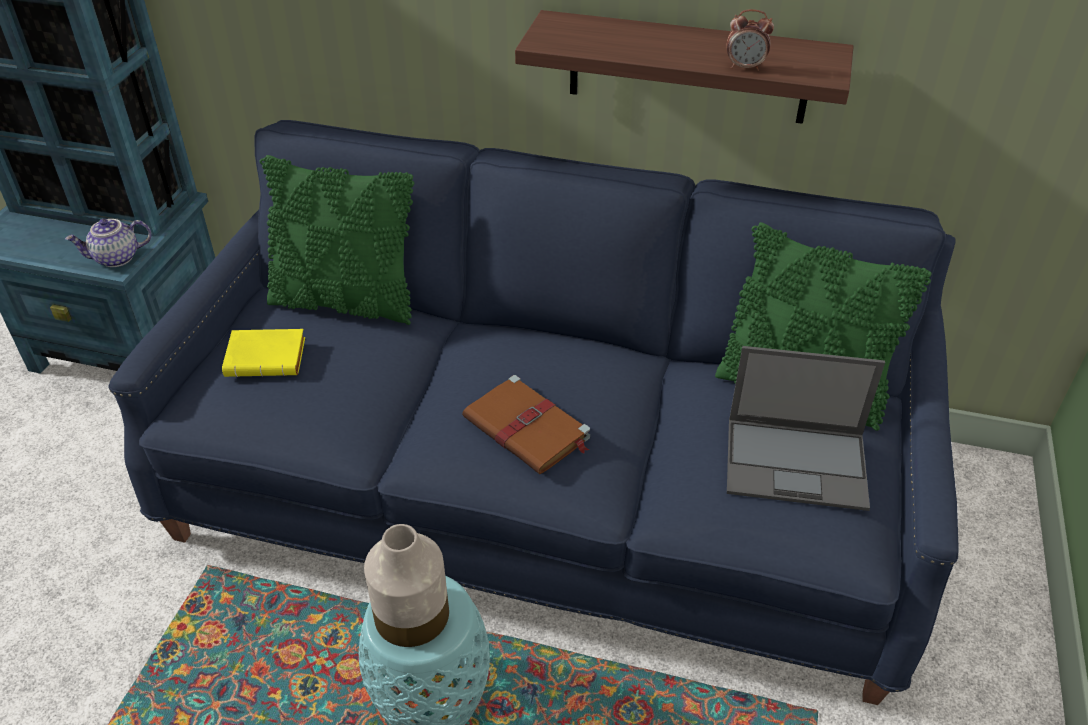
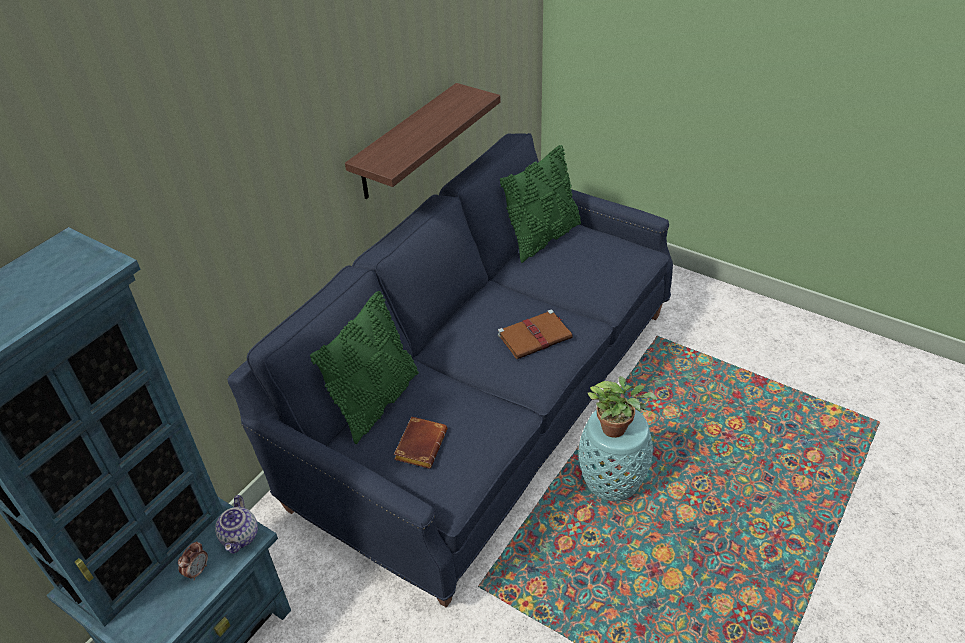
camera: 70 degrees left, 0 degrees up
yellow book [222,329,305,377] -> brown book [394,416,447,468]
beige vase [364,524,449,647] -> potted plant [588,376,657,438]
alarm clock [727,9,774,71] -> alarm clock moved to [178,541,208,581]
laptop [727,346,885,511] -> none

